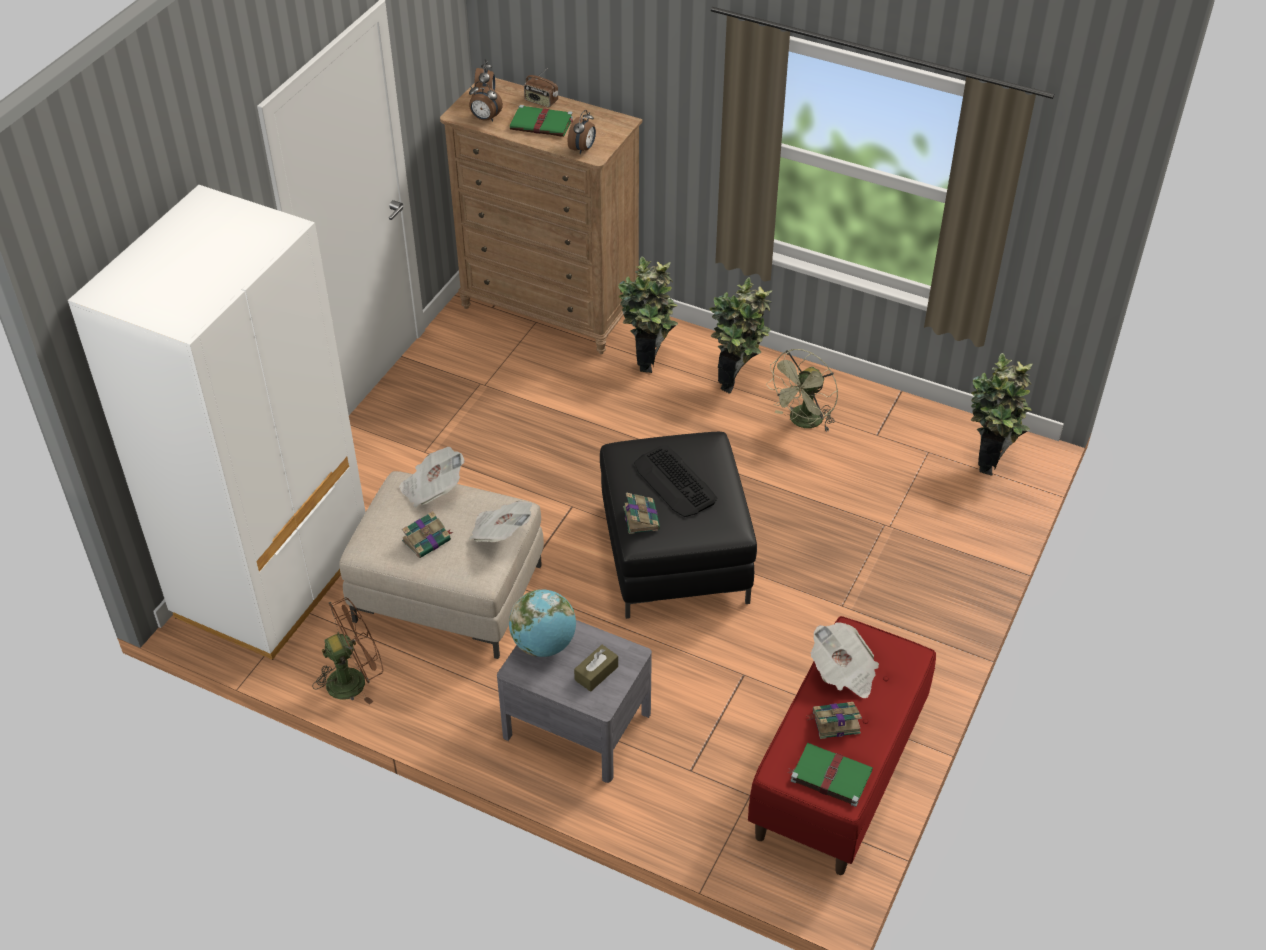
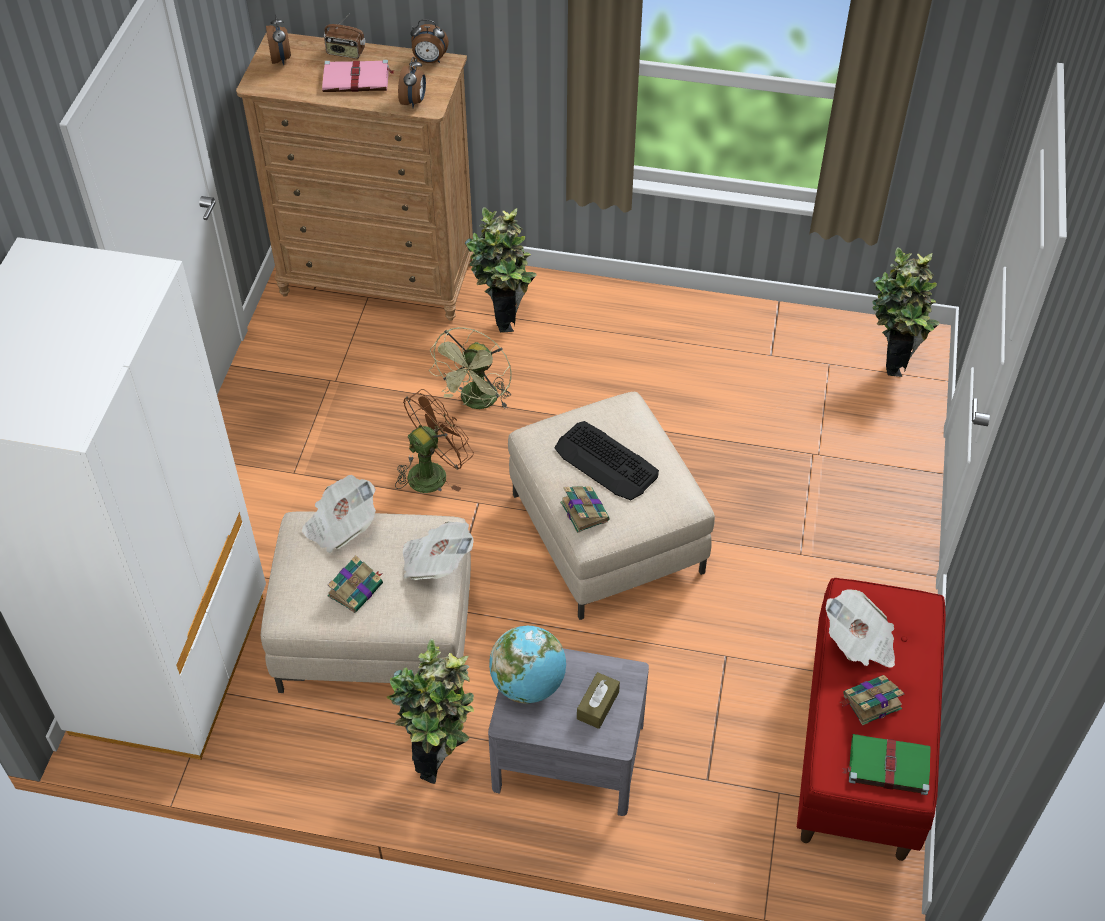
camera: 15 degrees left, 5 degrees up
brown fan [312,597,384,705] -> brown fan moved to [395,389,474,493]
alarm clock [469,81,503,121] -> alarm clock moved to [410,19,449,63]
green book [510,105,573,137] -> pink book [322,60,393,92]
black ottoman [600,432,757,619] -> beige ottoman [508,392,715,620]
potted plant [709,277,773,394] -> potted plant moved to [387,639,474,784]
green fan [766,349,838,432] -> green fan moved to [429,327,512,409]

